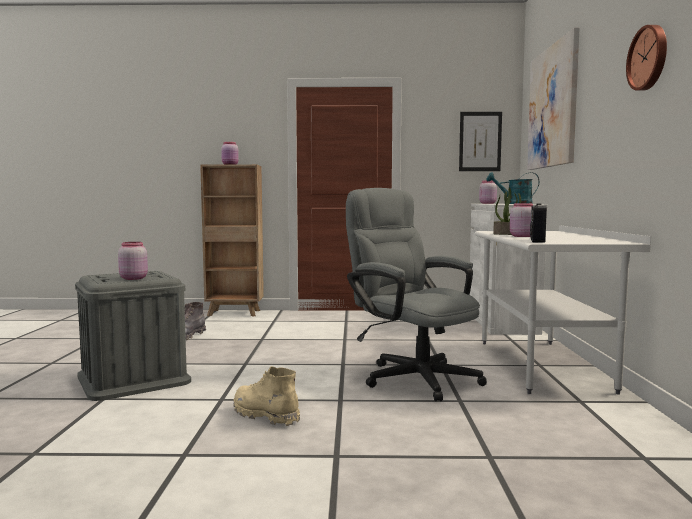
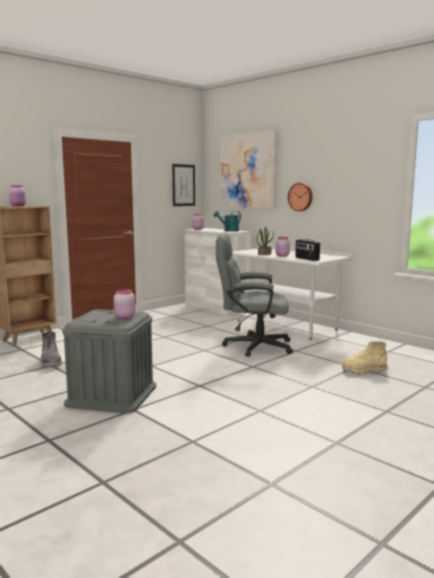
camera: 45 degrees left, 5 degrees up
beige boot [233,366,300,426] -> beige boot moved to [342,341,388,374]
wall clock [626,25,667,91] -> wall clock moved to [288,183,312,211]

